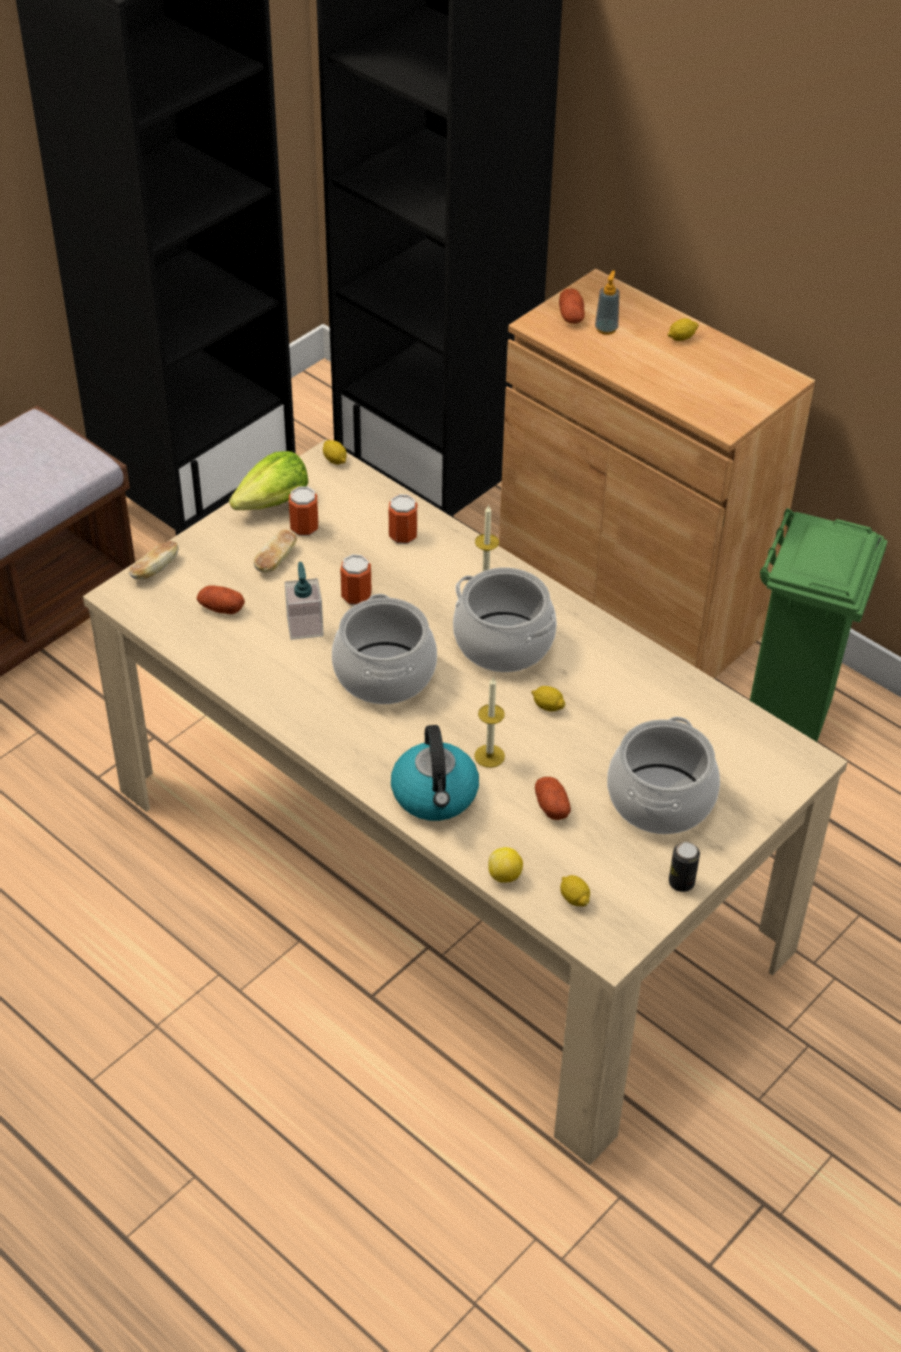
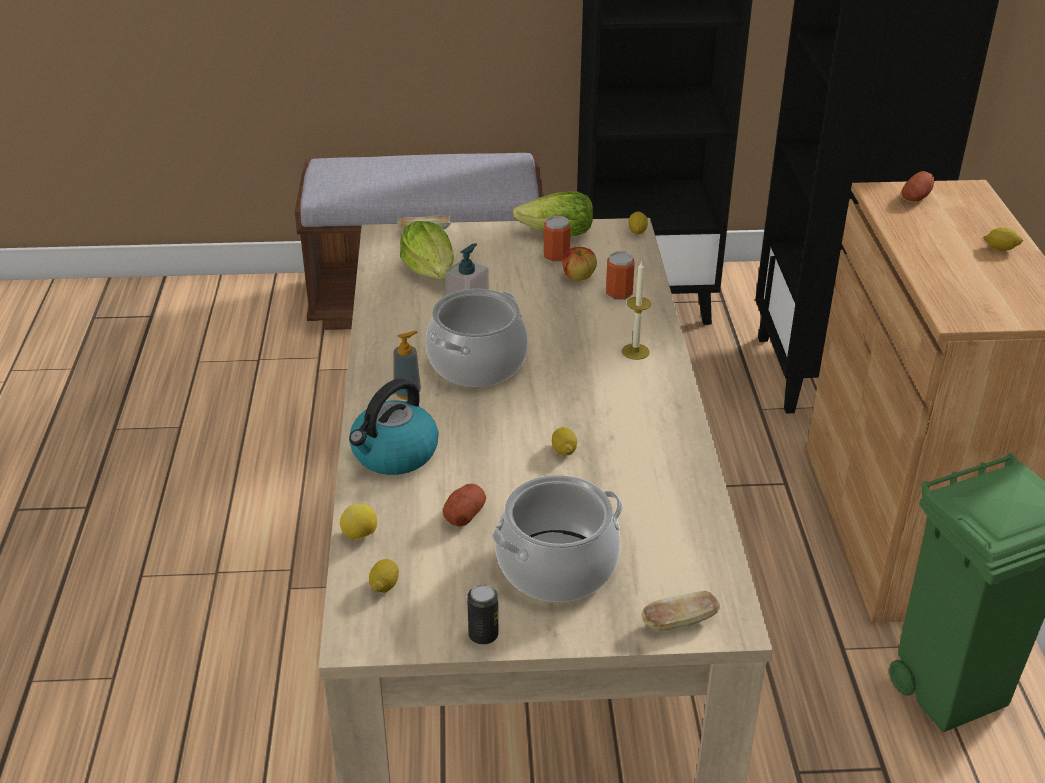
camera: 45 degrees right, 10 degrees down
potato [196,586,245,614] -> lettuce [400,221,454,279]
bread [254,530,297,573] -> bread moved to [641,591,720,631]
can [340,554,372,605] -> none
cooking pot [453,567,557,672] -> none
candle [474,677,505,768] -> none
soap dispenser [595,270,620,335] -> soap dispenser moved to [393,331,421,400]
none -> apple [563,247,597,281]

